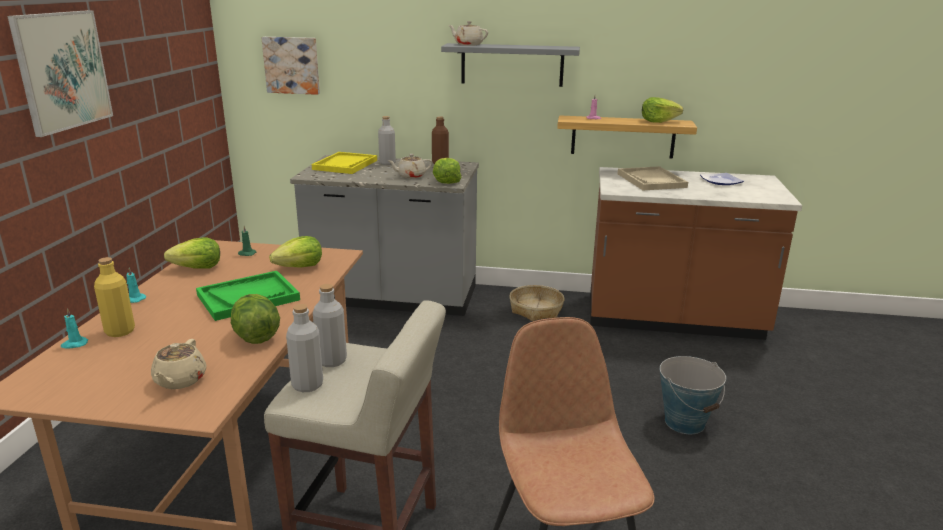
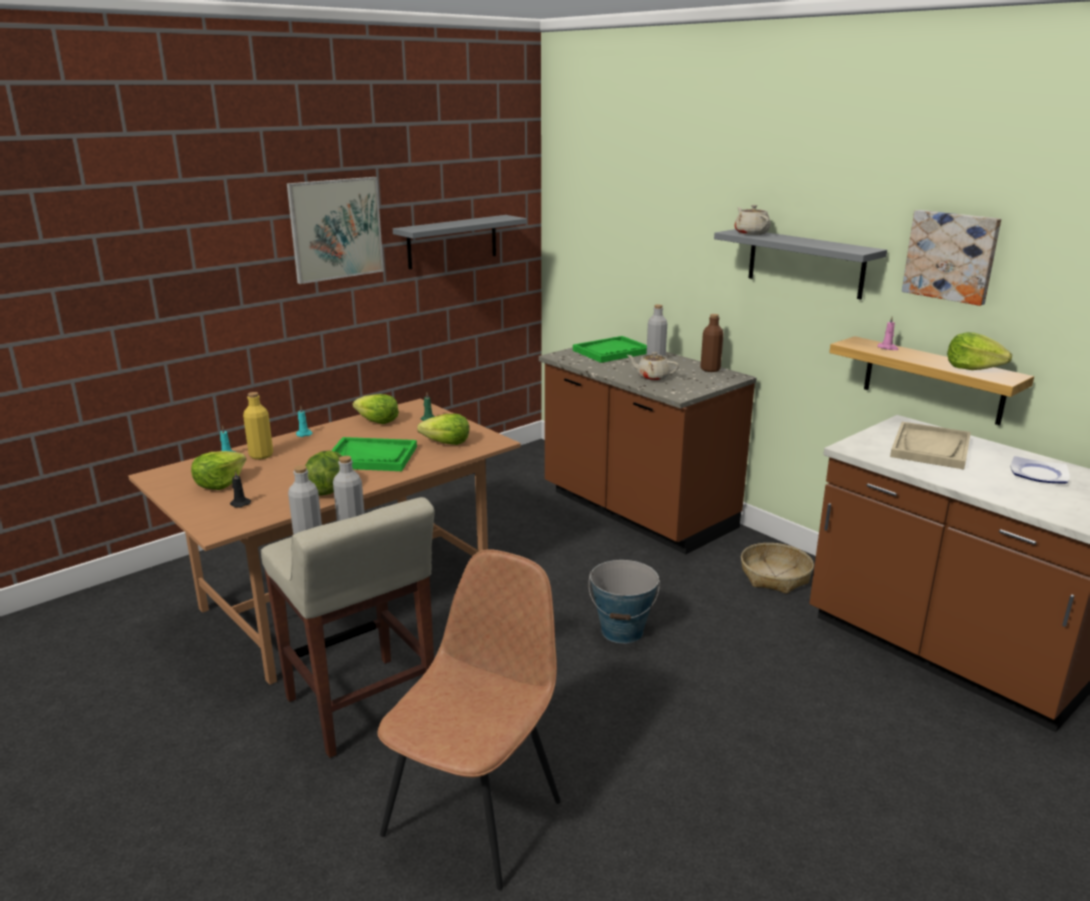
camera: 40 degrees right, 0 degrees up
beige teapot [151,339,207,389] -> black candle [230,470,251,508]
picture [261,37,320,95] -> picture moved to [902,210,1001,306]
grey counter [290,155,479,316] -> brown counter [539,337,757,555]
yellow tray [312,152,377,174] -> green tray [573,336,647,363]
lettuce [433,158,461,184] -> lettuce moved to [191,451,246,490]
bucket [660,356,726,434] -> bucket moved to [589,560,660,644]
none -> grey shelf [393,215,527,269]

